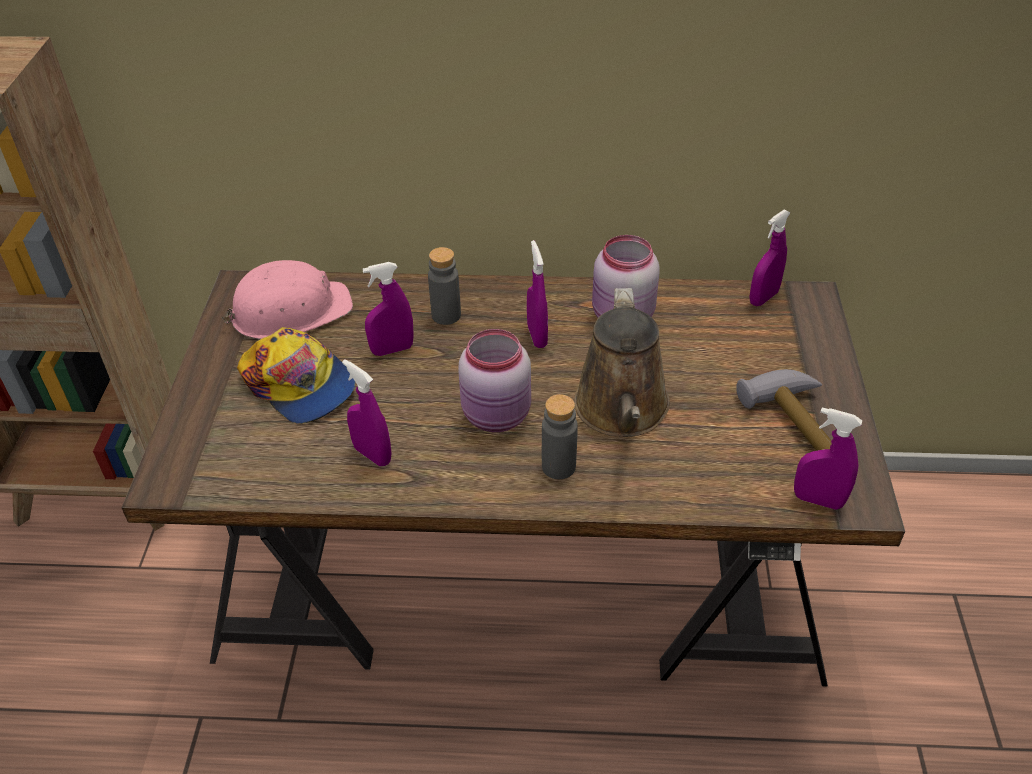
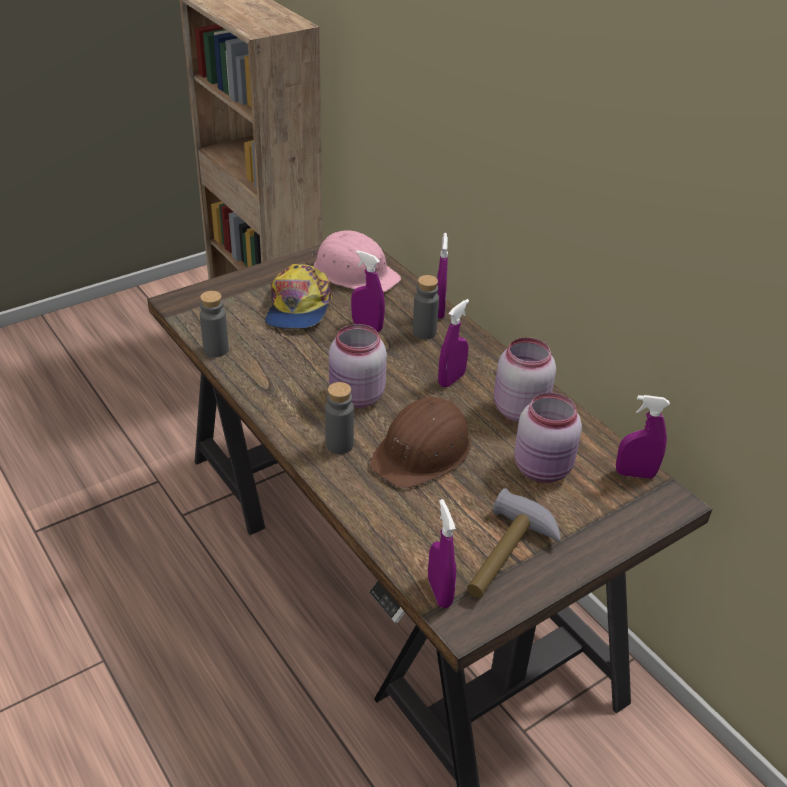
camera: 50 degrees right, 5 degrees down
purple spray bottle [342,359,392,466] -> purple spray bottle moved to [437,233,448,319]
brown watering can [574,288,670,437] -> brown hard hat [369,397,472,489]
none -> grey bottle [200,291,229,357]
none -> pink jar [514,393,582,483]

